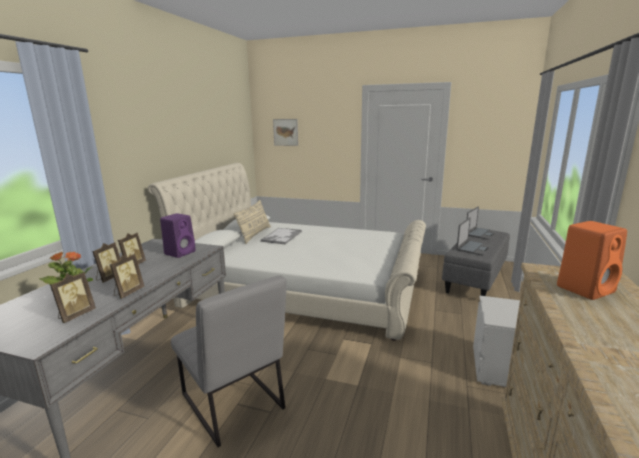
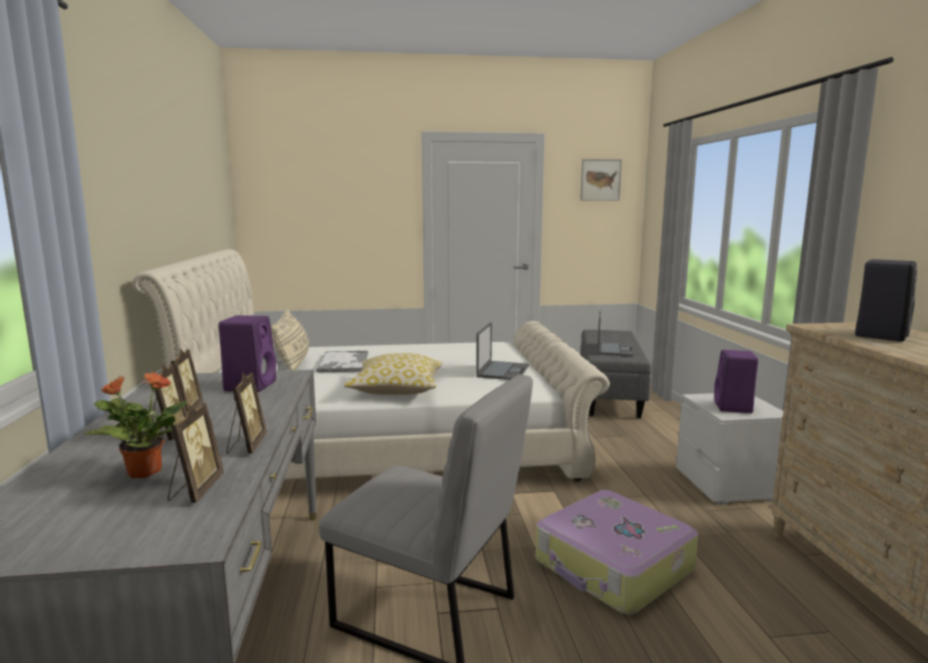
camera: 25 degrees left, 5 degrees down
picture [273,119,298,146] -> picture moved to [580,159,622,201]
laptop [467,206,499,240] -> laptop moved to [476,322,529,380]
orange speaker [557,221,627,300] -> black speaker [855,259,917,342]
none -> pillow [344,353,443,395]
none -> suitcase [535,490,698,614]
none -> purple speaker [714,350,758,413]

